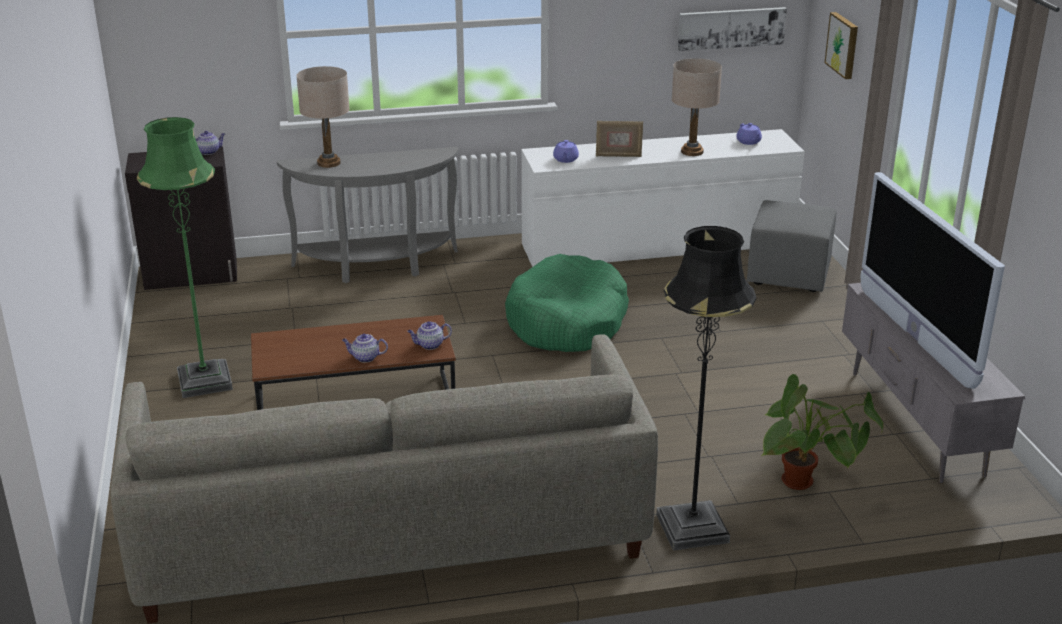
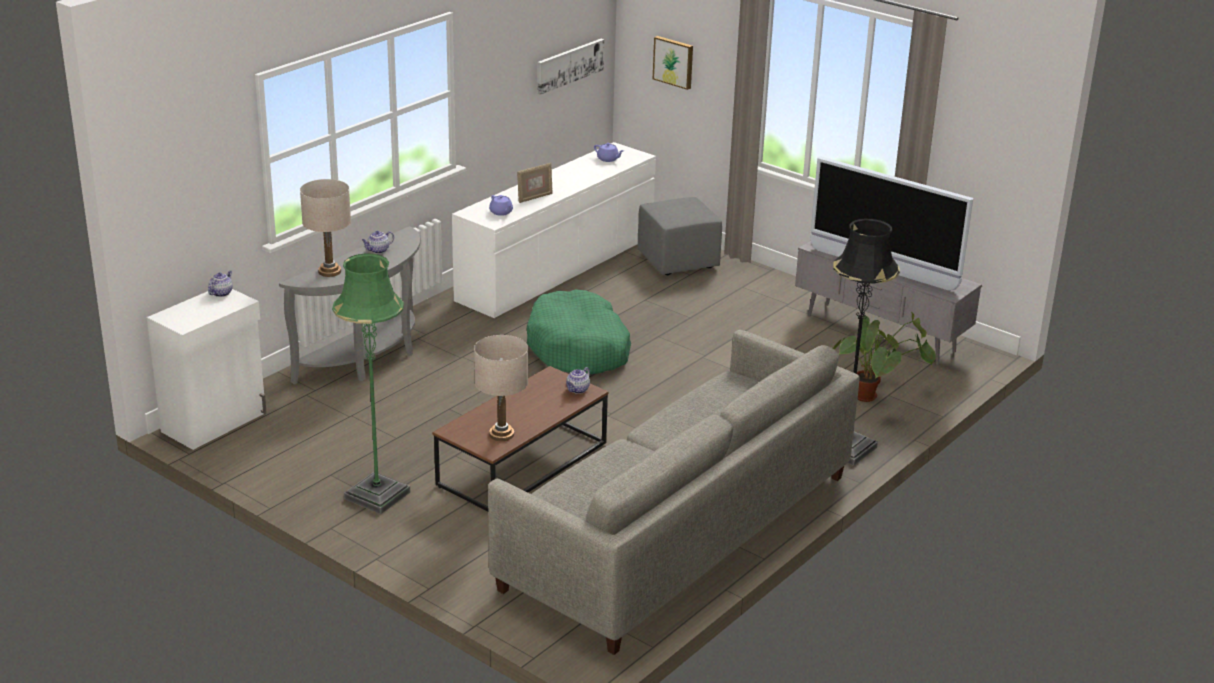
camera: 40 degrees left, 0 degrees up
black cabinet [125,146,237,290] -> white cabinet [147,289,267,450]
teapot [342,334,388,363] -> teapot moved to [361,231,394,254]
beige table lamp [672,58,722,156] -> beige table lamp moved to [474,335,528,441]

